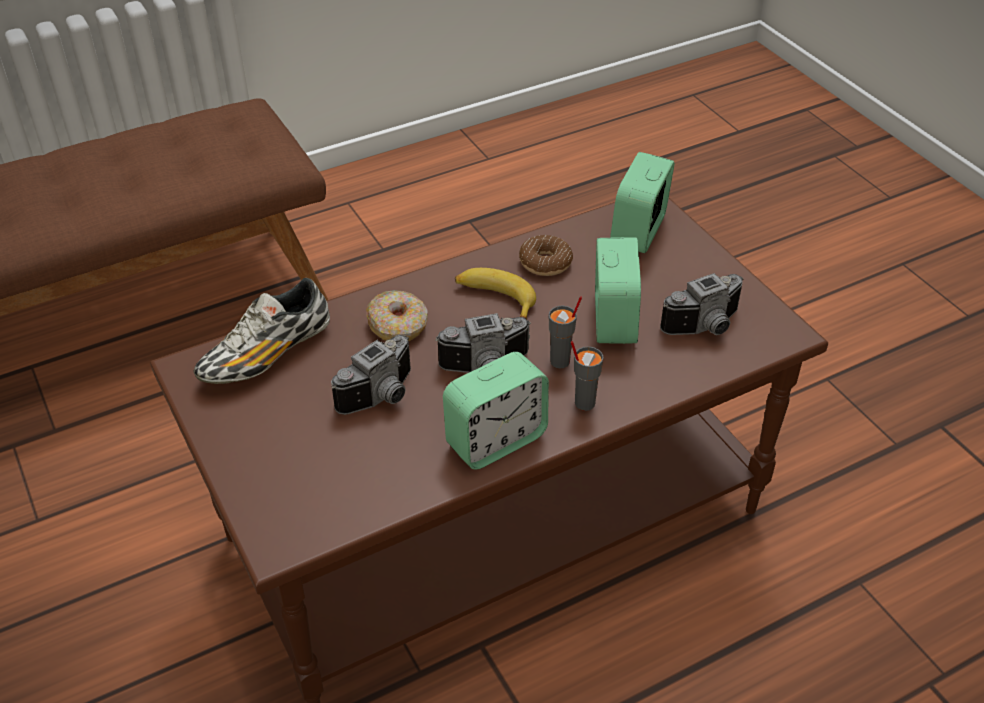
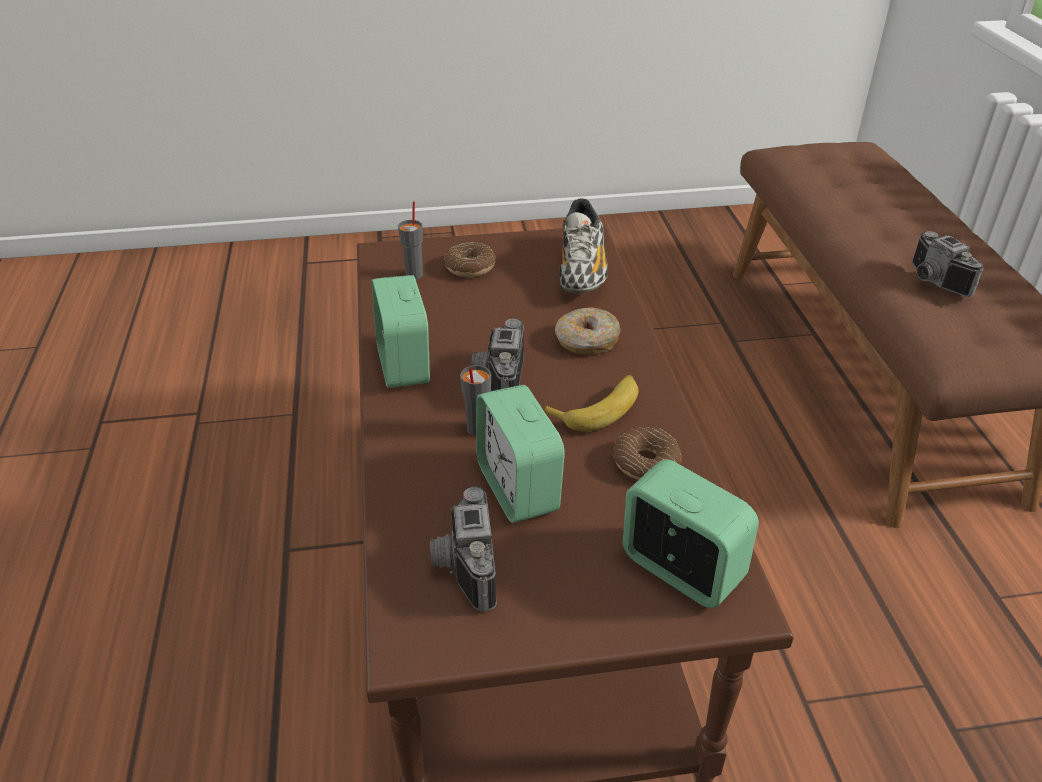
camera: 110 degrees right, 5 degrees down
shoe [193,278,330,384] -> shoe turned 150 degrees counterclockwise [559,198,608,294]
camera [331,335,411,415] -> camera moved to [912,231,983,297]
grey cup [571,341,604,411] -> grey cup moved to [398,202,423,279]
alarm clock [595,237,641,344] -> alarm clock turned 45 degrees clockwise [476,385,565,523]
none -> donut [444,242,496,277]

